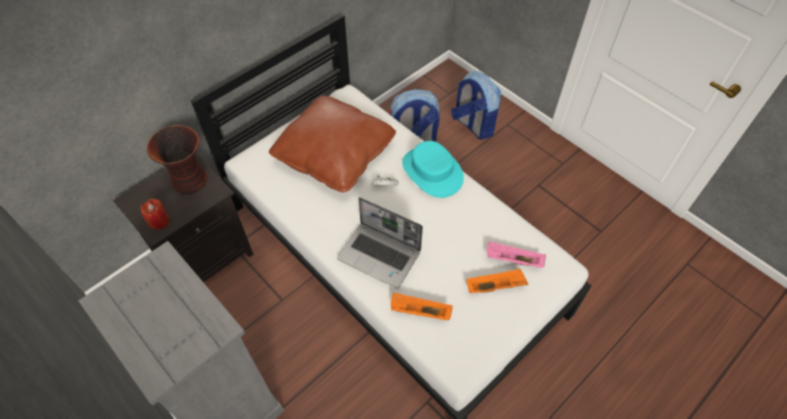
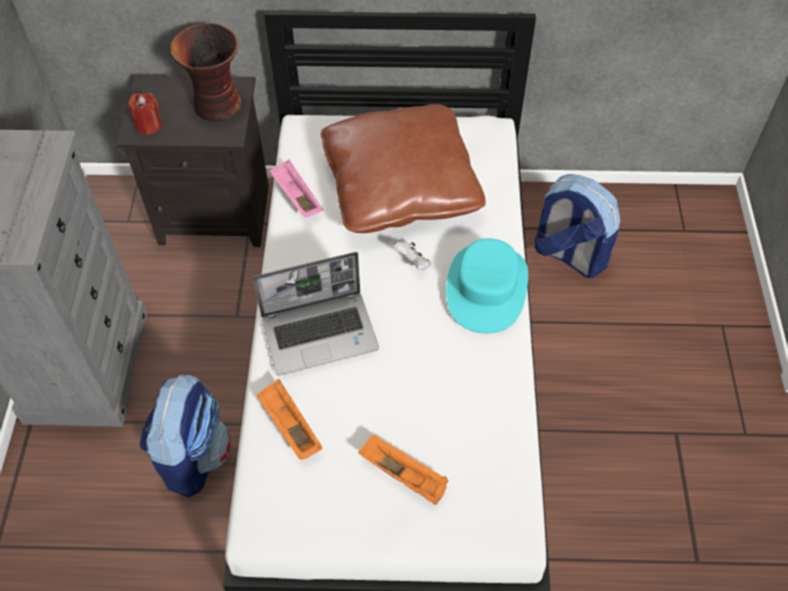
camera: 45 degrees right, 0 degrees up
laptop [337,197,423,289] -> laptop turned 90 degrees counterclockwise [253,252,379,375]
backpack [451,71,501,140] -> backpack moved to [140,375,231,497]
pink tray [487,241,546,268] -> pink tray moved to [270,159,323,217]

